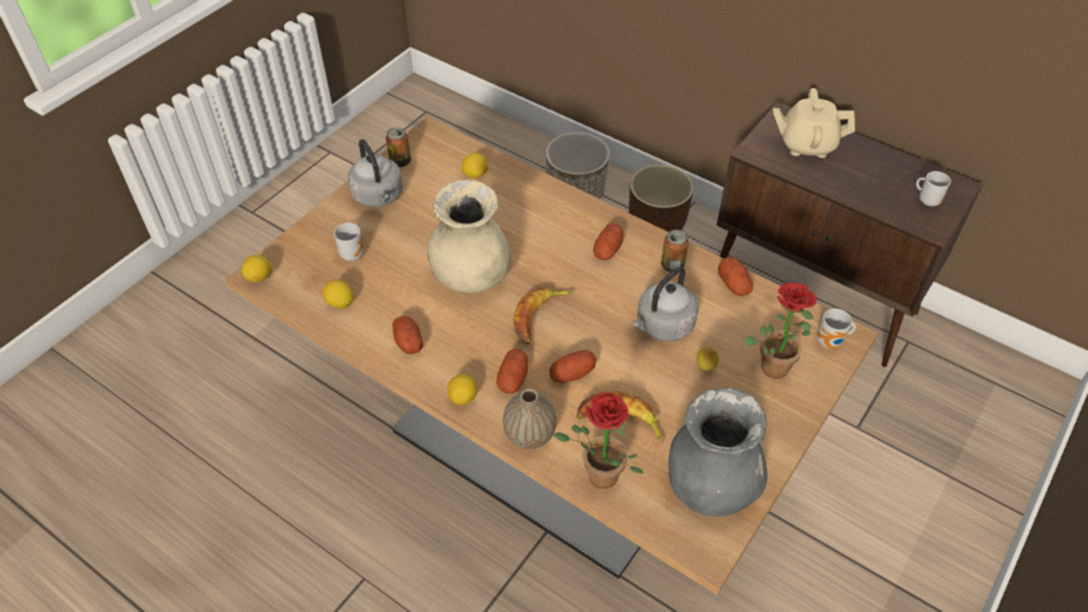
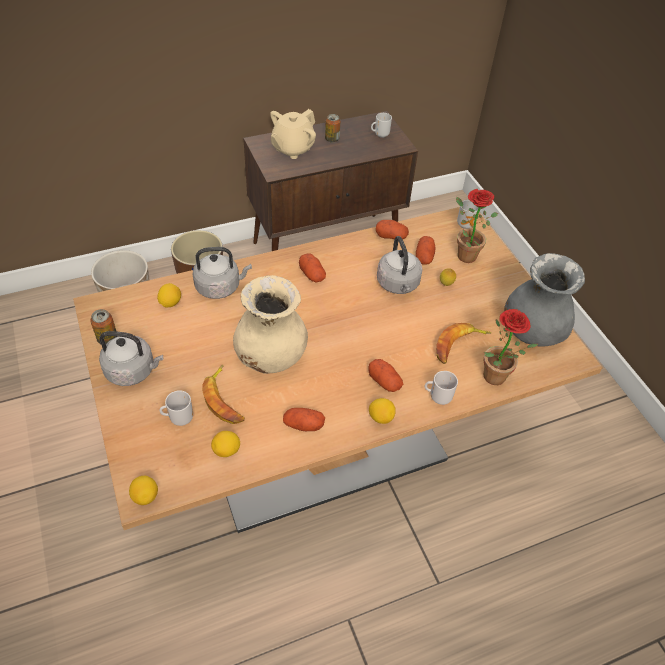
camera: 60 degrees left, 0 degrees up
vase [503,388,556,449] -> mug [424,371,458,405]
banana [513,287,574,344] -> banana moved to [202,365,245,424]
potato [549,350,596,383] -> potato moved to [416,236,436,265]
can [661,230,688,272] -> can moved to [325,114,341,143]
none -> grey kettle [193,247,252,299]

